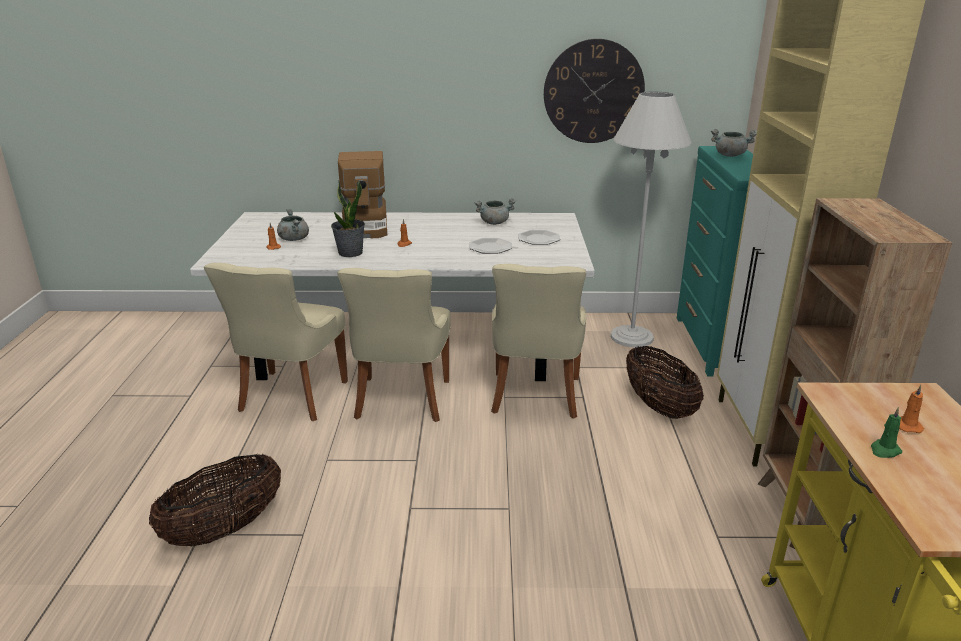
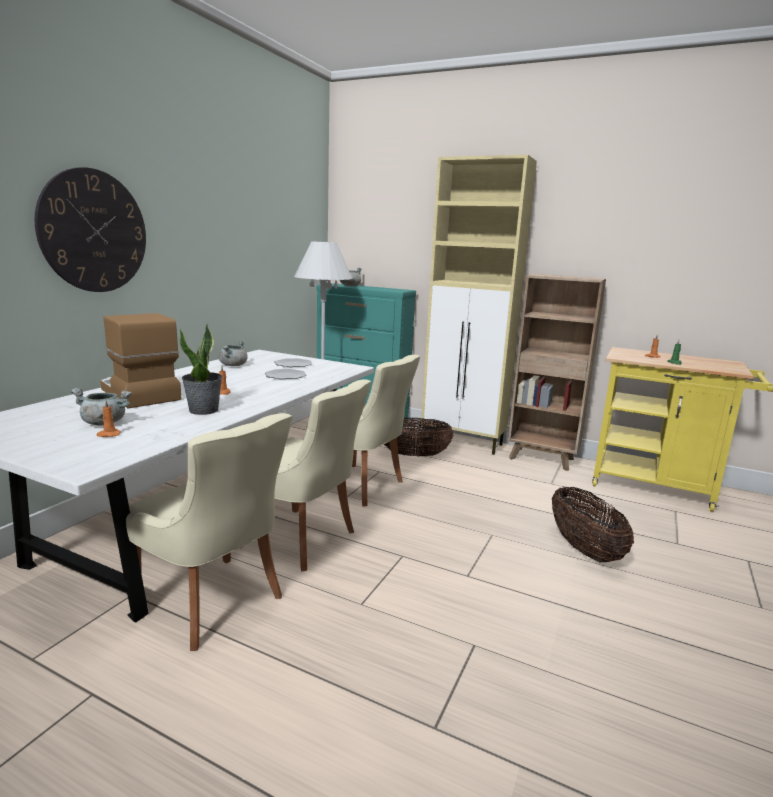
camera: 65 degrees left, 10 degrees down
basket [149,454,281,546] -> basket moved to [552,487,634,562]
coffee machine [338,151,387,238] -> coffee machine turned 150 degrees counterclockwise [100,313,181,408]
wall clock [544,39,645,143] -> wall clock moved to [35,167,146,292]

